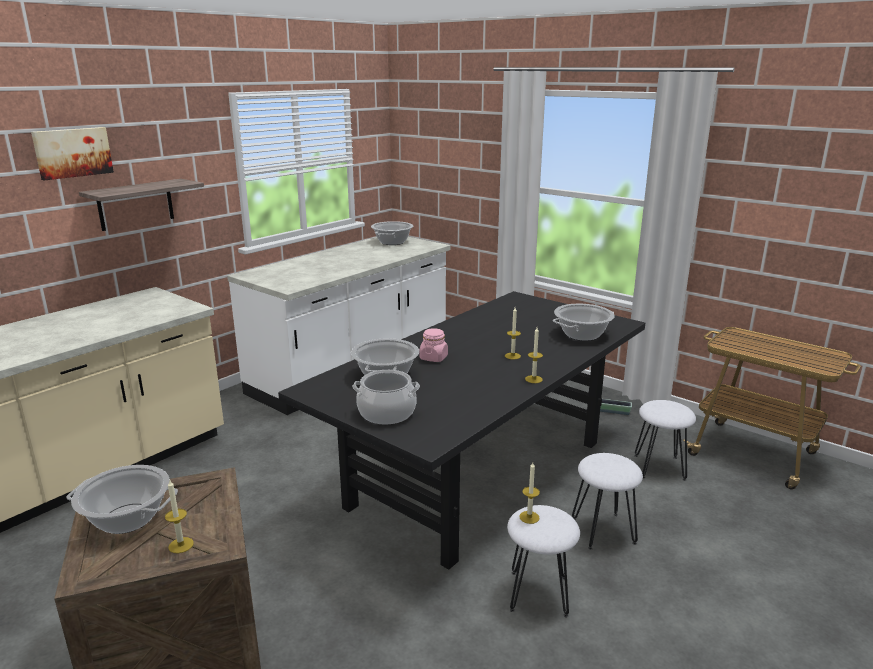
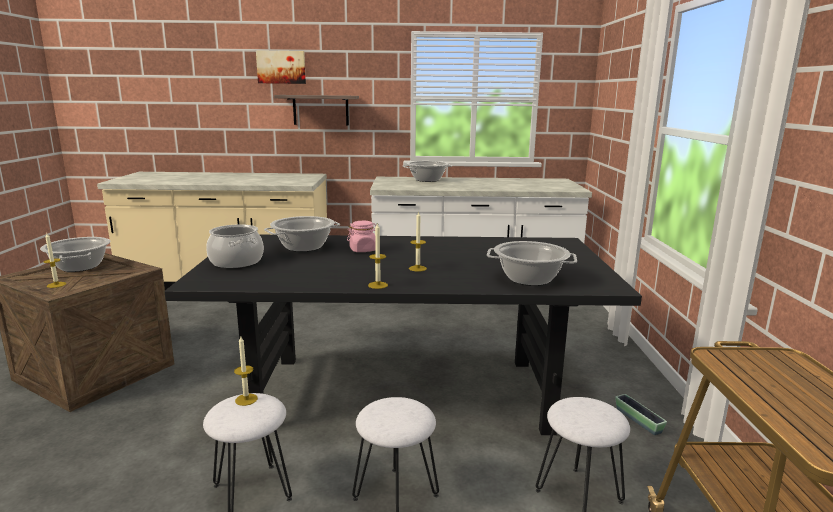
camera: 50 degrees right, 5 degrees down
cooking pot [371,221,413,245] -> cooking pot moved to [403,161,452,182]

